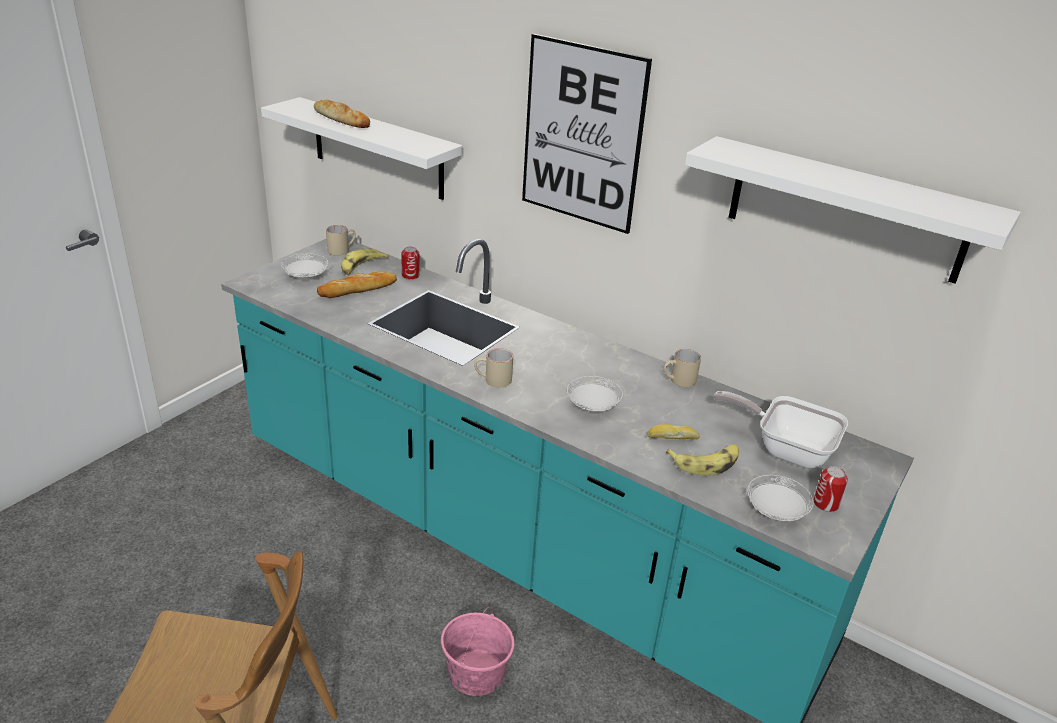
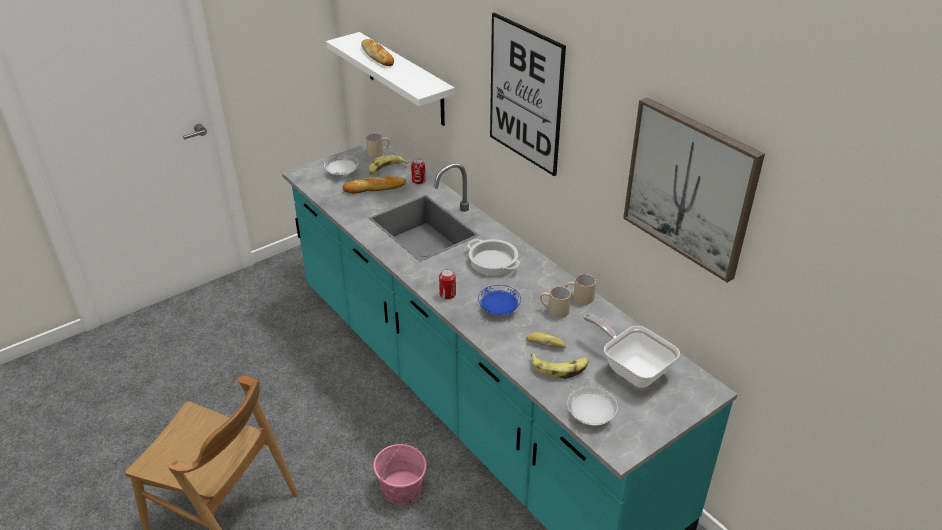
camera: 20 degrees right, 5 degrees up
beige mug [474,348,513,387] -> beige mug moved to [540,286,571,318]
white plate [567,376,623,411] -> blue plate [478,285,521,315]
white shelf [685,136,1021,284] -> picture [623,97,765,283]
can [814,466,848,512] -> can moved to [439,269,456,299]
none -> cooking pot [467,239,520,276]

